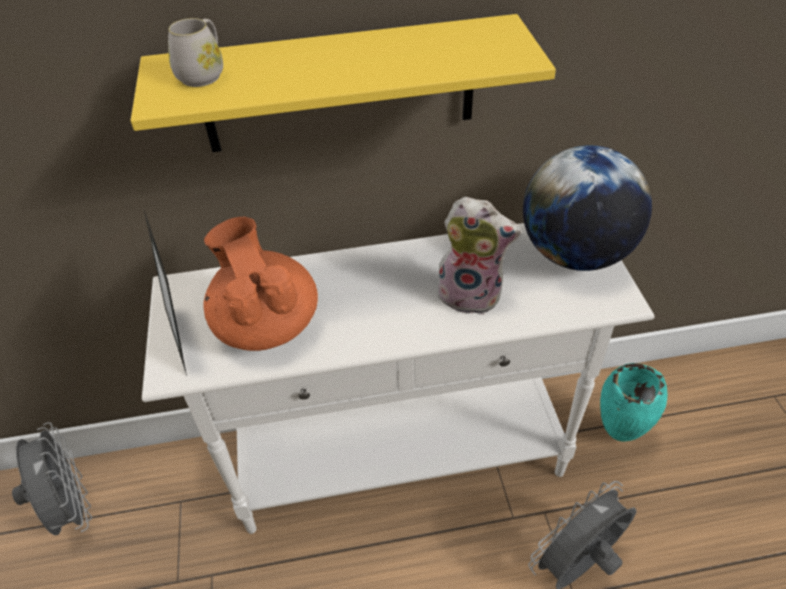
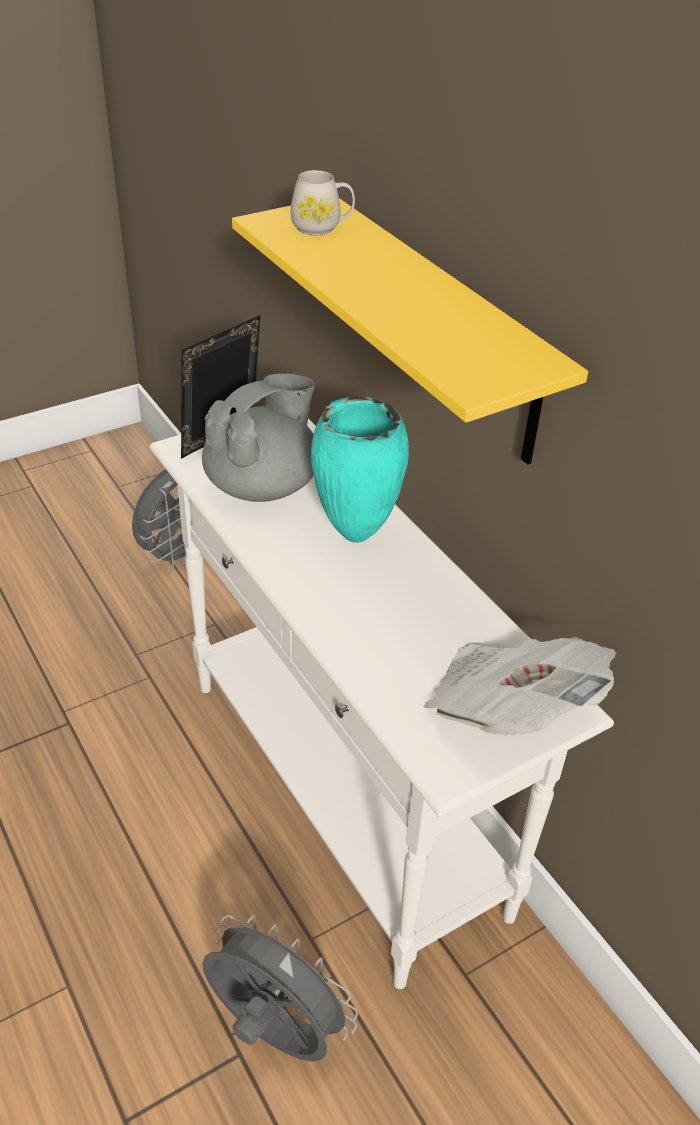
camera: 65 degrees right, 5 degrees down
orange teapot [203,217,318,351] -> grey teapot [202,373,315,502]
plush toy [437,197,521,315] -> none
globe [523,145,652,271] -> newspaper [424,637,617,735]
turquoise vase [600,363,668,442] -> turquoise vase moved to [311,397,409,543]

